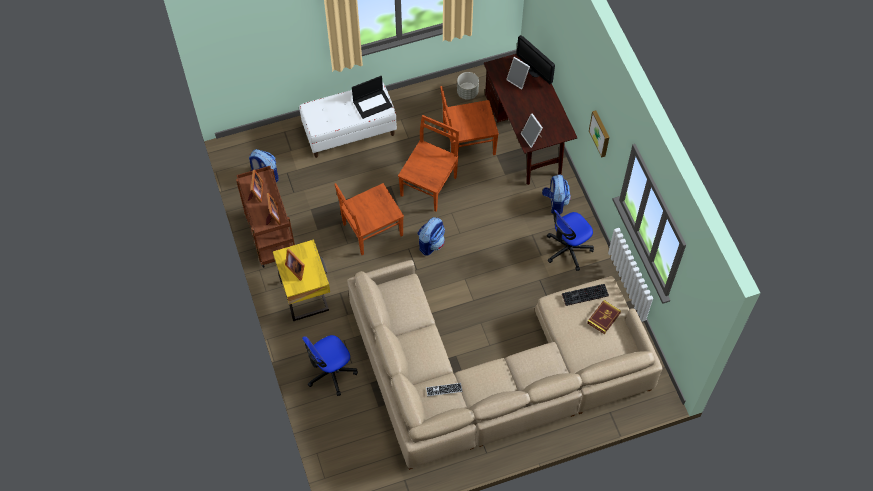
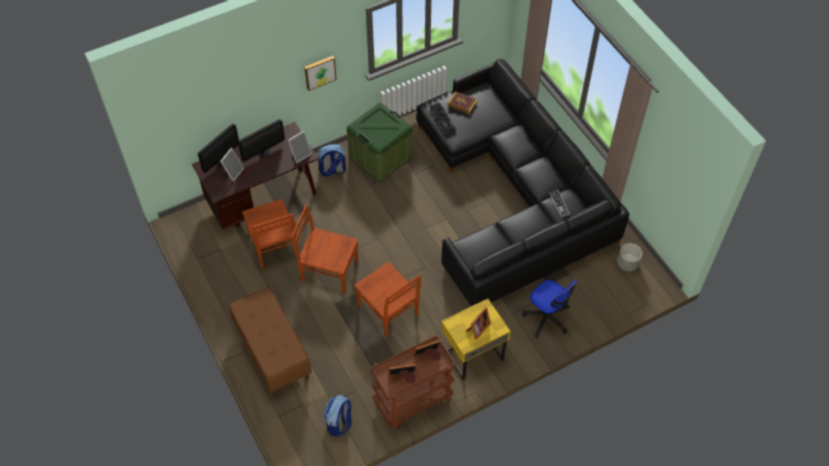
camera: 100 degrees left, 5 degrees down
white bench [299,82,397,158] -> brown bench [229,287,312,396]
beige sofa [347,260,663,470] -> black sofa [416,59,629,306]
laptop [352,76,393,119] -> none
backpack [418,217,445,255] -> none
grey planter [457,72,479,100] -> grey planter moved to [617,243,642,271]
office chair [547,210,594,271] -> green storage box [347,103,412,181]
none -> monitor [238,119,285,162]

